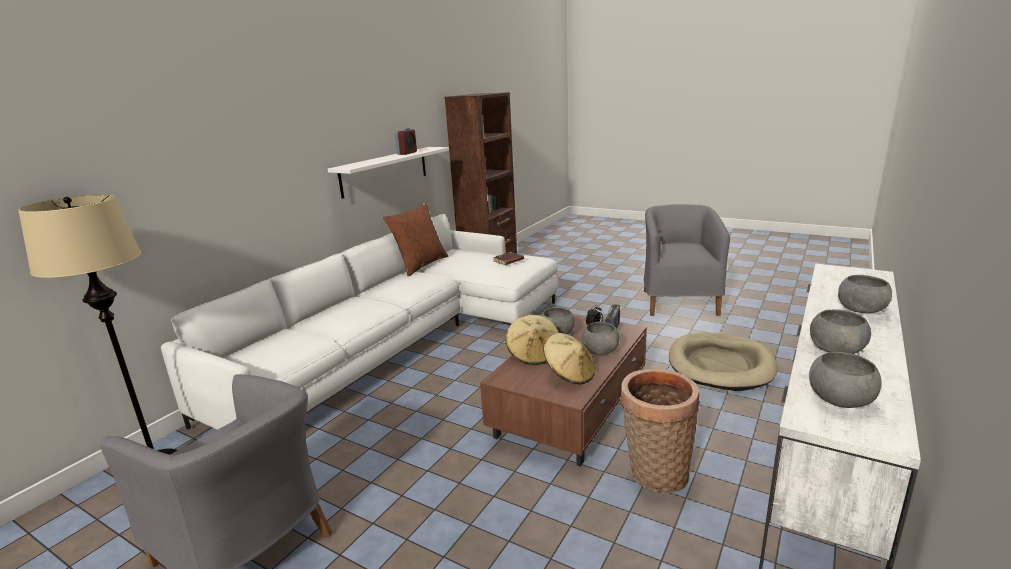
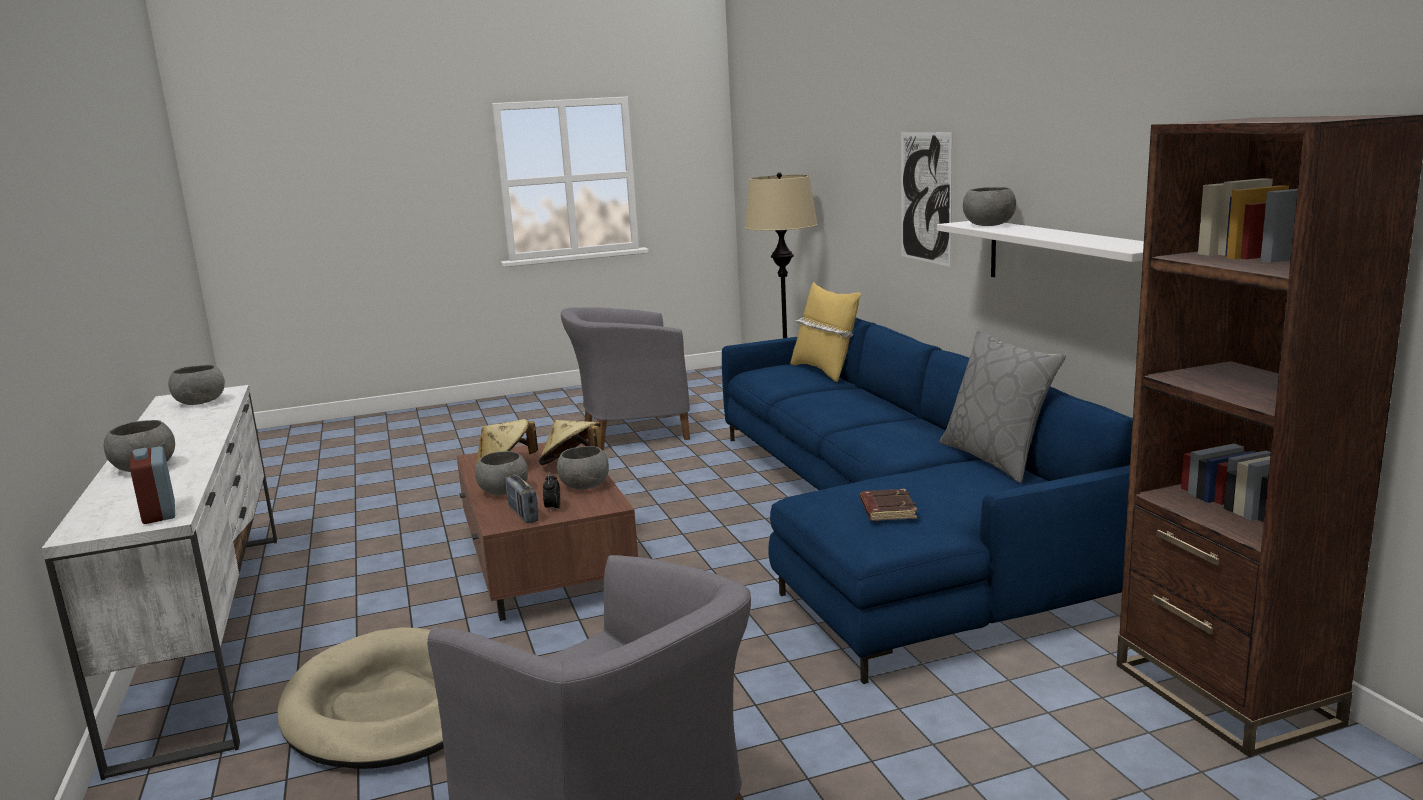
camera: 130 degrees right, 5 degrees down
white sofa [161,214,558,430] -> blue sofa [722,318,1133,684]
brown pillow [383,202,448,276] -> grey pillow [939,329,1066,483]
alarm clock [395,128,417,155] -> alarm clock moved to [130,446,175,524]
basket [620,369,700,493] -> none
grey bowl [810,309,871,354] -> grey bowl moved to [963,187,1016,226]
none -> yellow pillow [790,282,861,382]
none -> picture [901,132,952,267]

